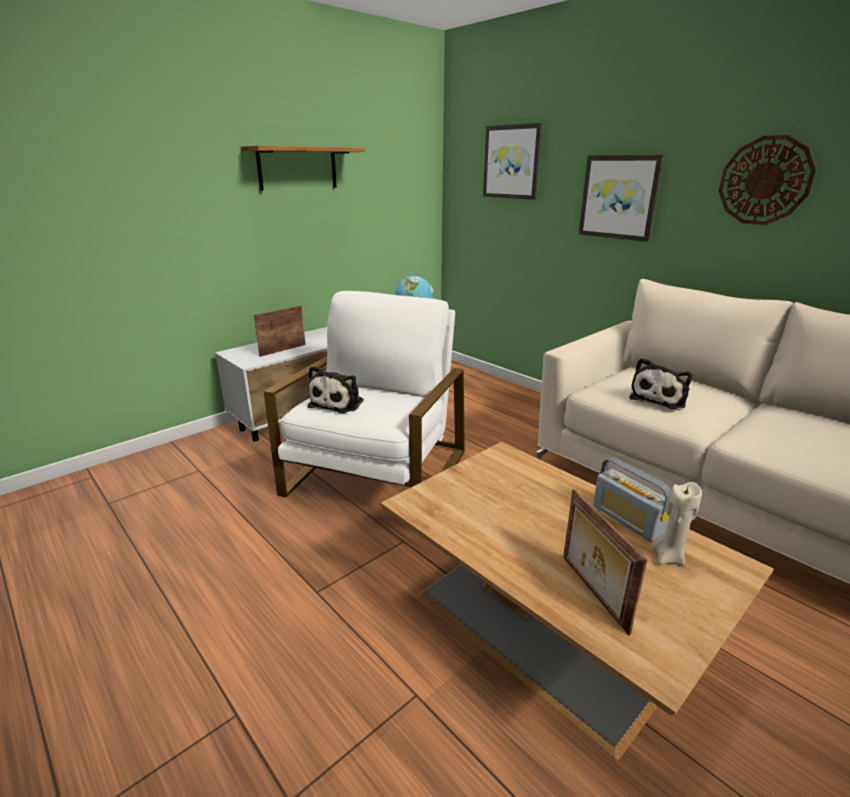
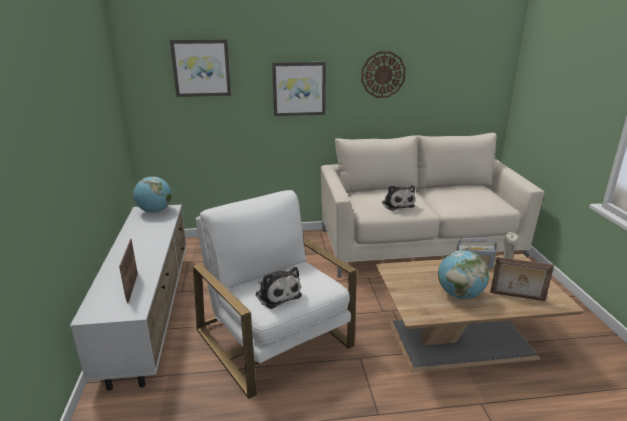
camera: 55 degrees left, 0 degrees up
shelf [240,145,365,190] -> none
none -> globe [438,250,489,299]

